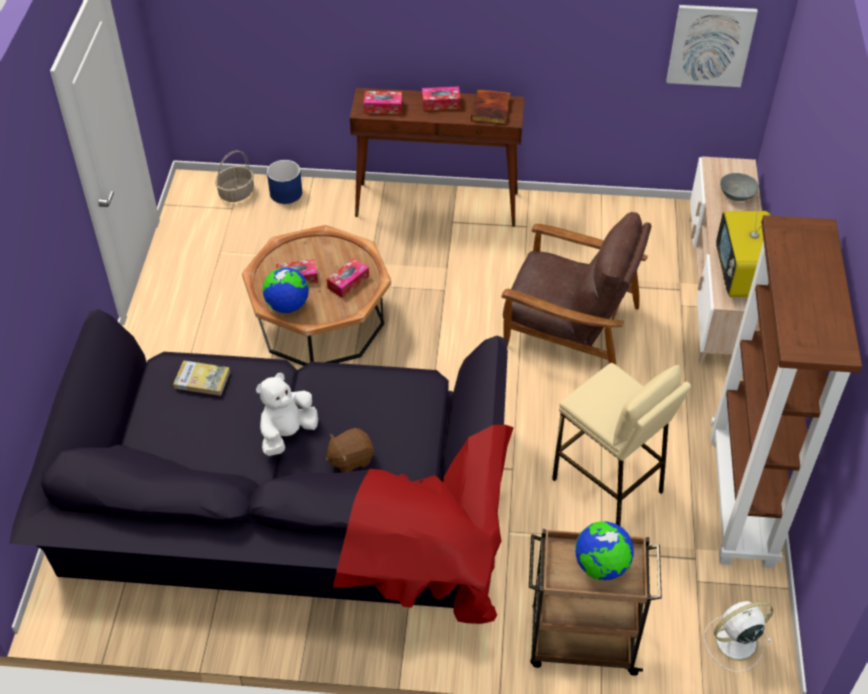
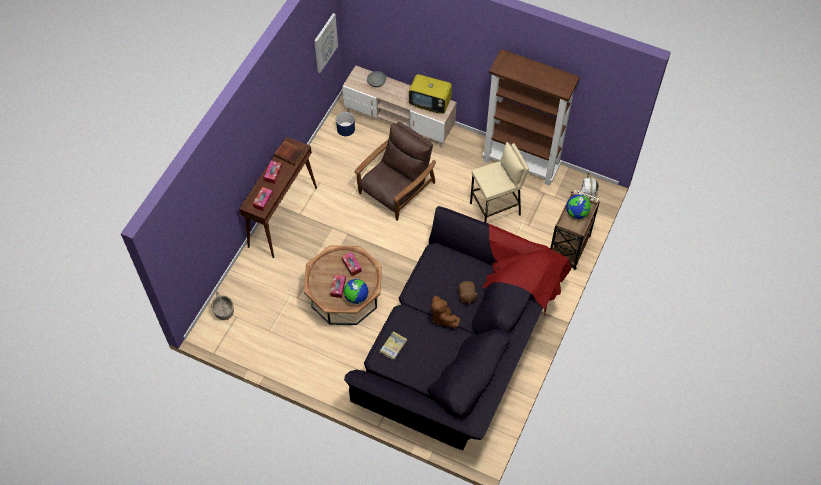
camera: 70 degrees left, 10 degrees up
white plush toy [256,373,318,456] -> brown plush toy [431,296,460,328]
blue planter [267,160,302,204] -> blue planter moved to [336,112,355,136]

